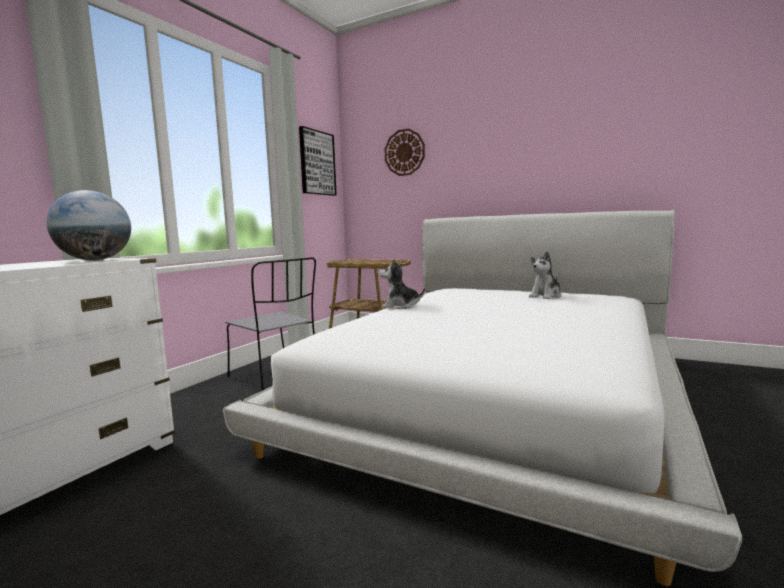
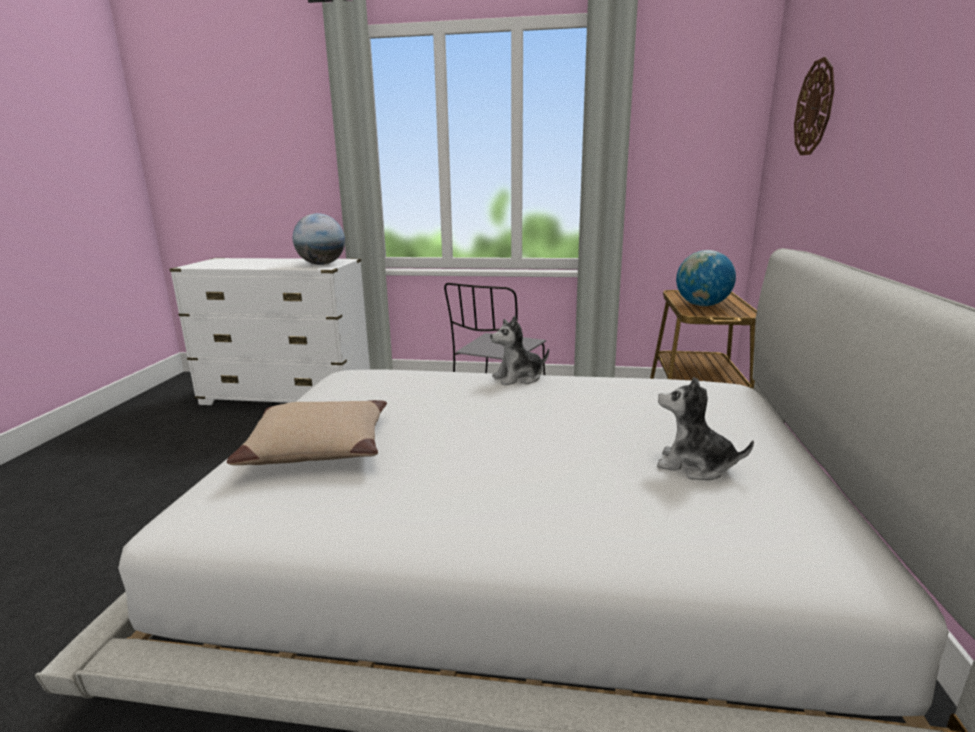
camera: 70 degrees right, 10 degrees up
picture [299,126,337,196] -> none
plush toy [379,259,425,309] -> plush toy turned 105 degrees counterclockwise [490,316,549,386]
none -> beige pillow [227,400,387,465]
none -> globe [676,250,736,306]

